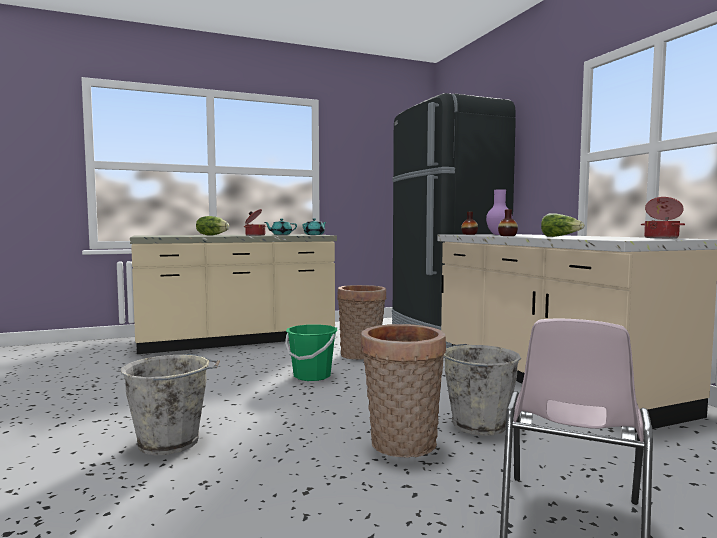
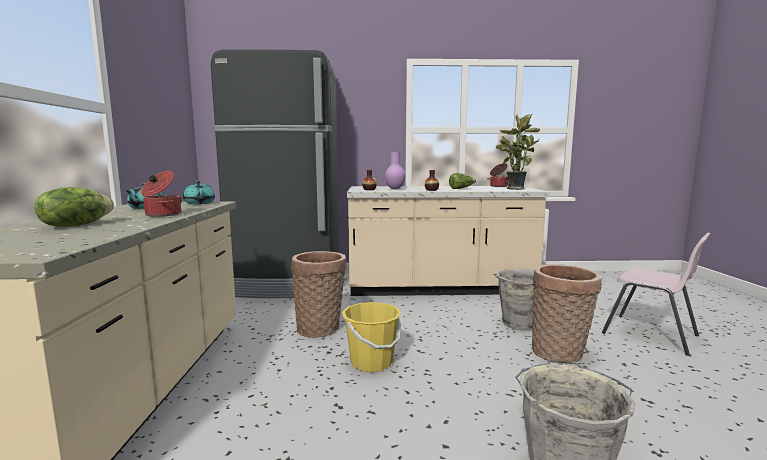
camera: 70 degrees left, 5 degrees up
green bucket [285,324,337,381] -> yellow bucket [342,302,401,372]
none -> potted plant [496,114,541,190]

